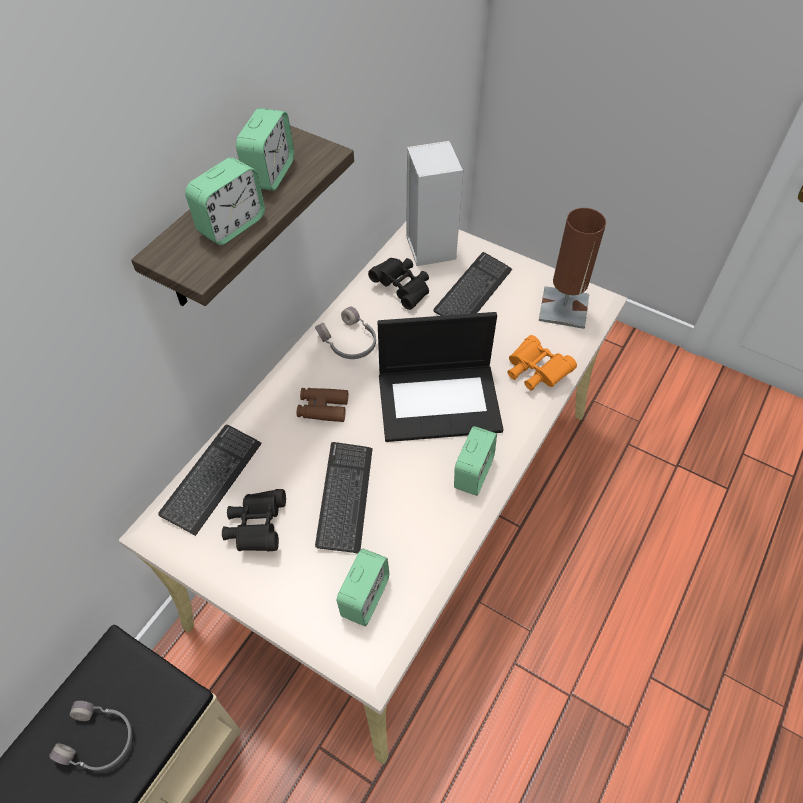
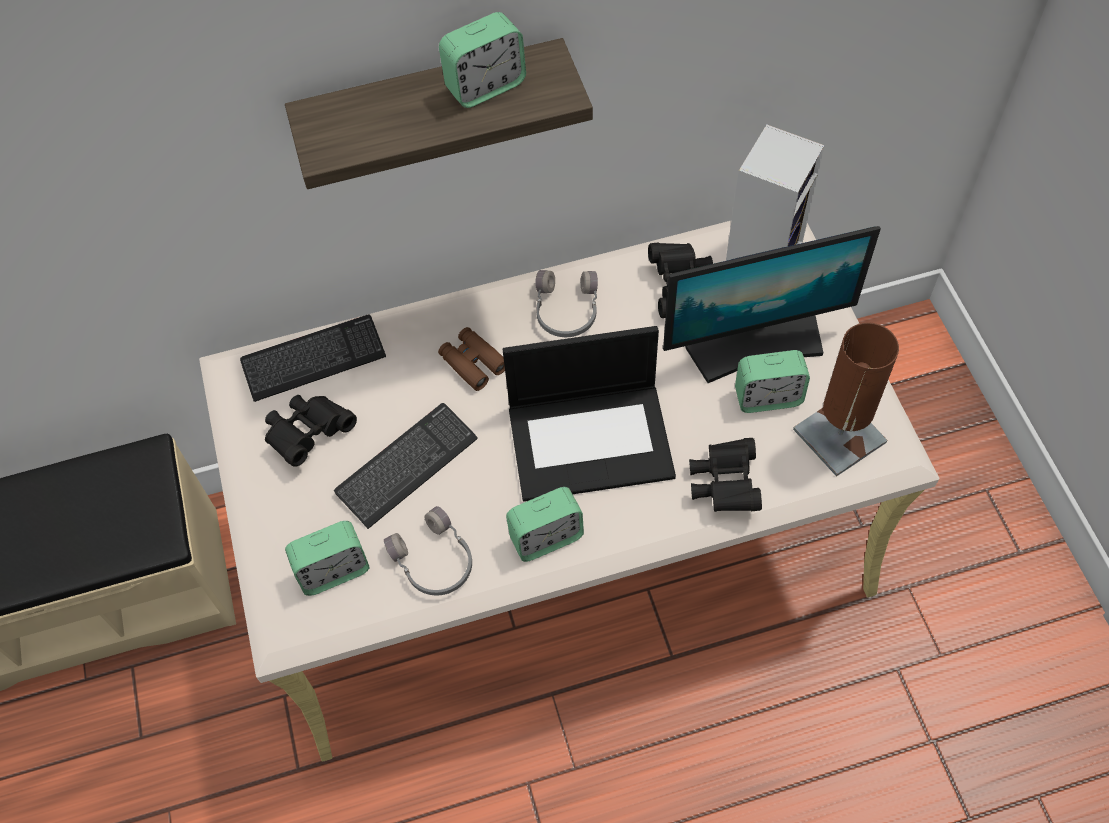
camera: 45 degrees right, 5 degrees up
grey headphones [49,701,133,771] -> grey headphones moved to [384,506,472,595]
alarm clock [185,157,265,245] -> alarm clock moved to [735,350,810,413]
laptop [377,312,504,442] -> laptop turned 45 degrees counterclockwise [502,326,676,502]
keyboard [433,252,512,316] -> monitor [663,226,881,383]
orange binoculars [507,335,577,391] -> black binoculars [689,438,762,512]

